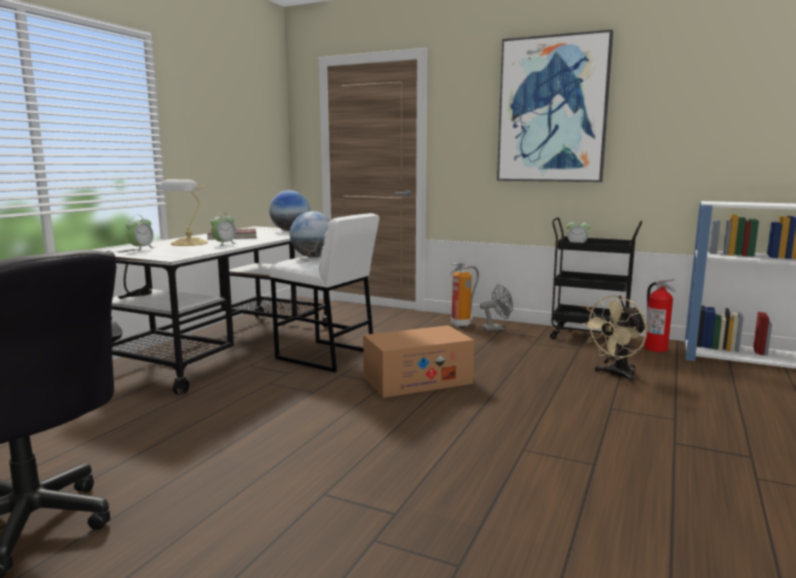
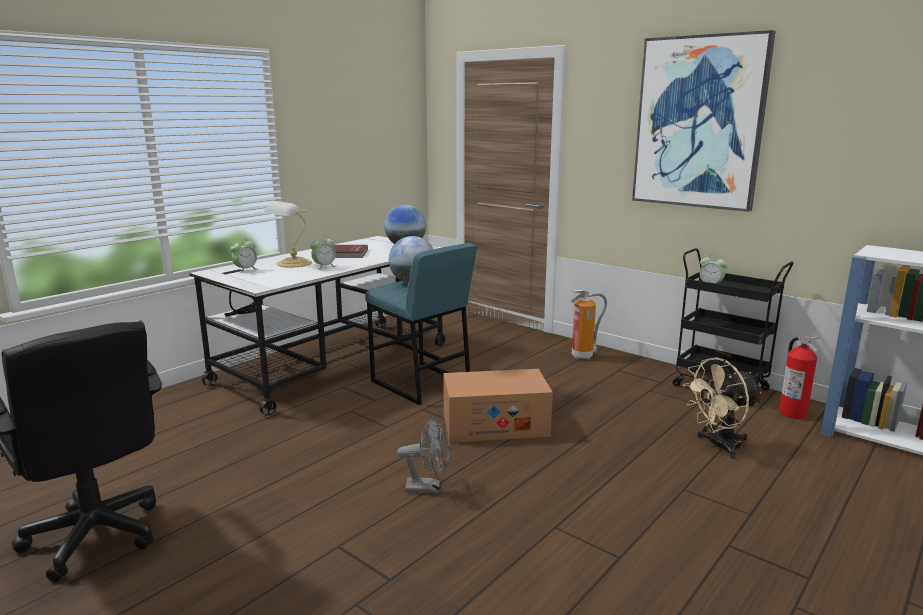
camera: 15 degrees right, 5 degrees up
white stool [269,213,379,372] -> blue stool [365,243,477,405]
grey fan [480,284,513,331] -> grey fan moved to [397,419,451,493]

